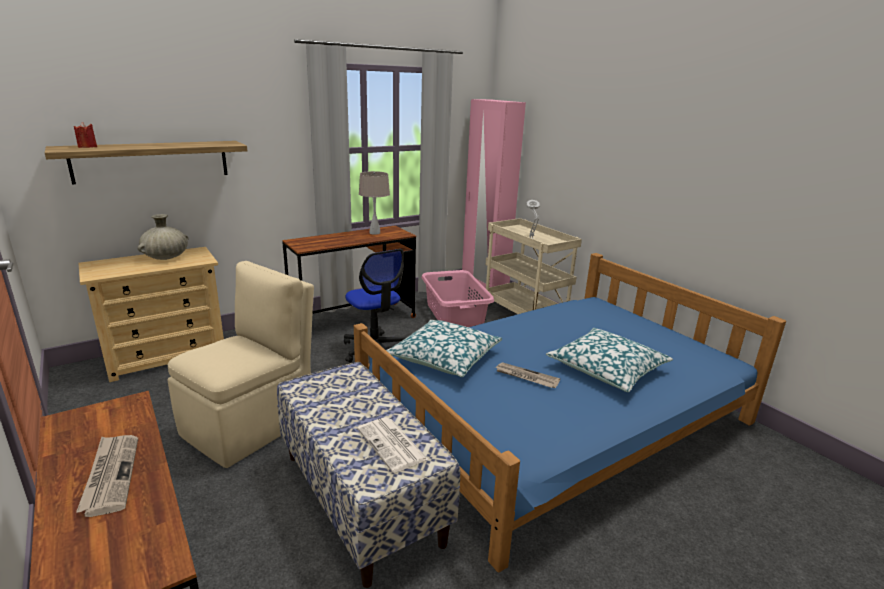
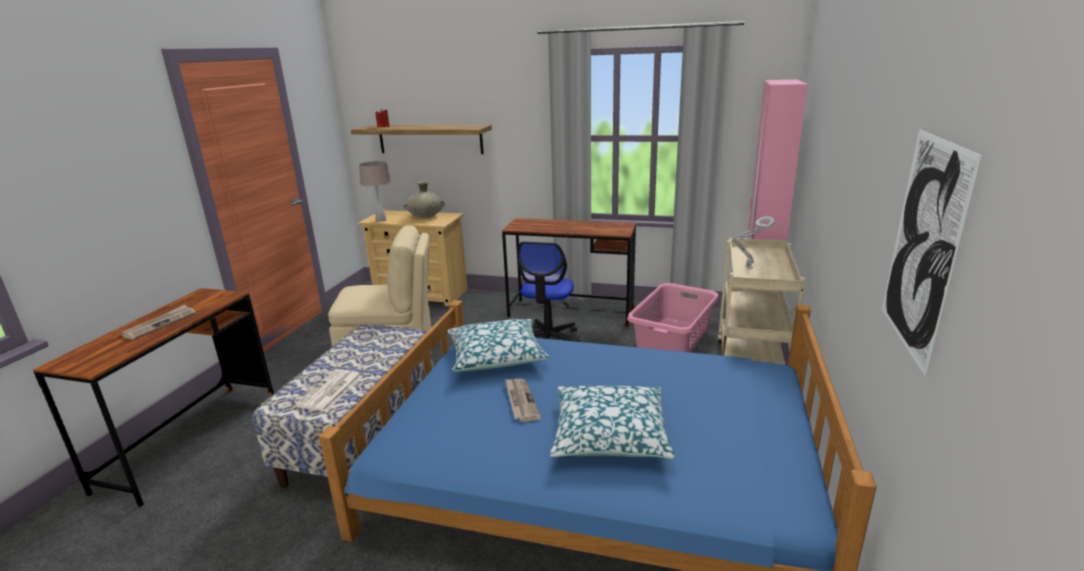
camera: 50 degrees right, 0 degrees up
beige table lamp [359,171,390,235] -> beige table lamp moved to [359,161,391,222]
none -> picture [882,129,983,377]

